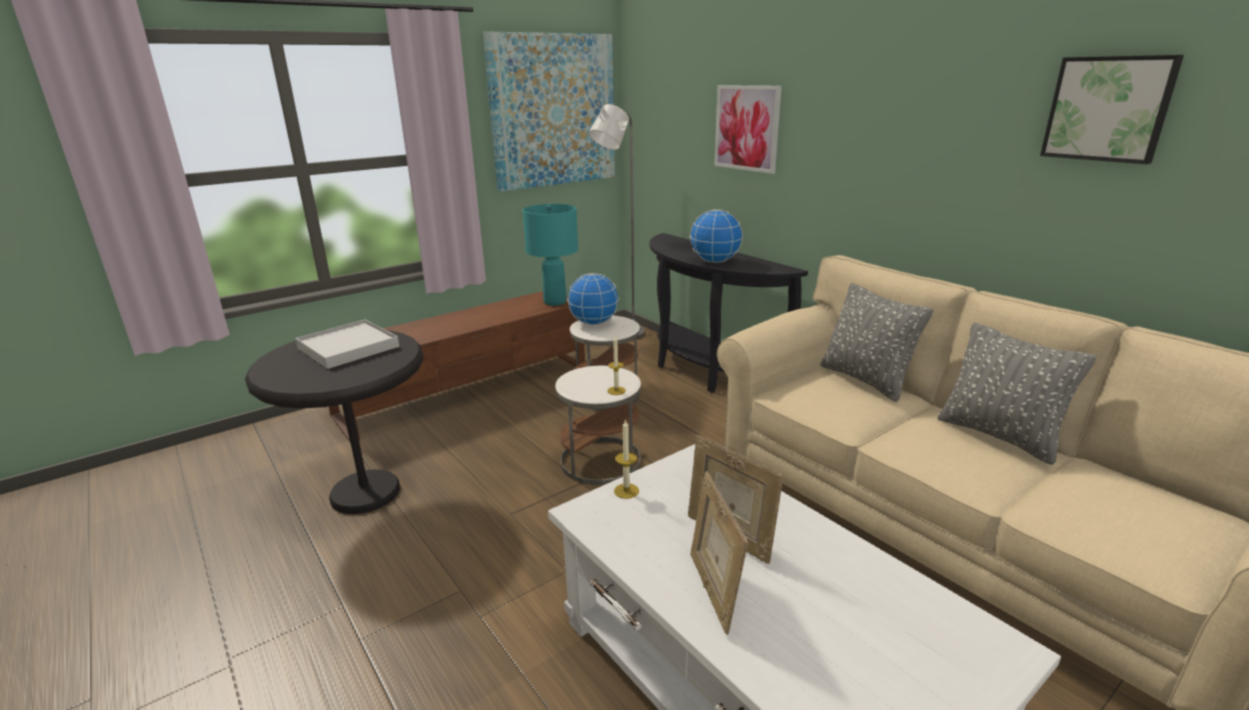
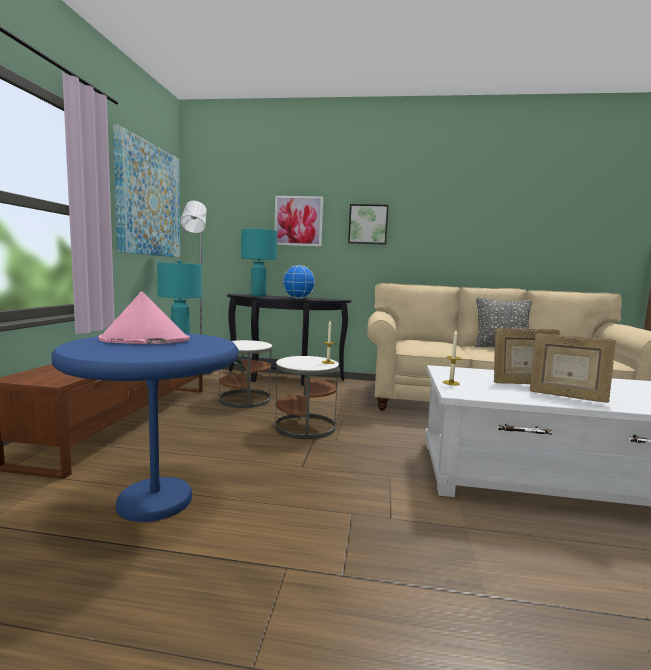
camera: 45 degrees left, 15 degrees down
black side table [245,330,424,514] -> blue side table [51,333,239,522]
white tray [295,319,399,369] -> pink hat [98,291,190,344]
globe [567,273,619,325] -> none
grey pillow [820,283,934,402] -> none
picture [1040,55,1184,164] -> picture moved to [348,204,389,245]
none -> turquoise table lamp [241,228,277,296]

